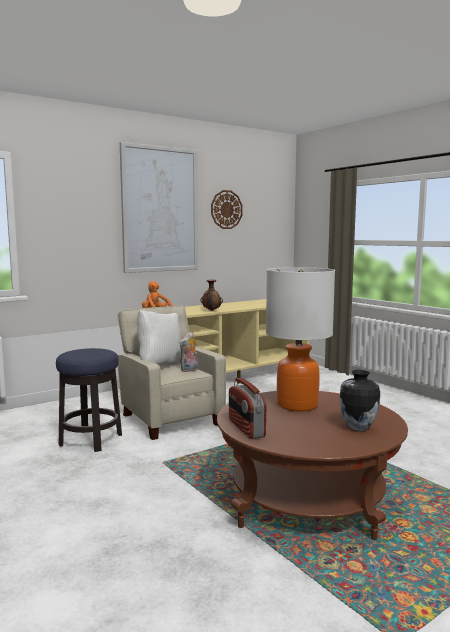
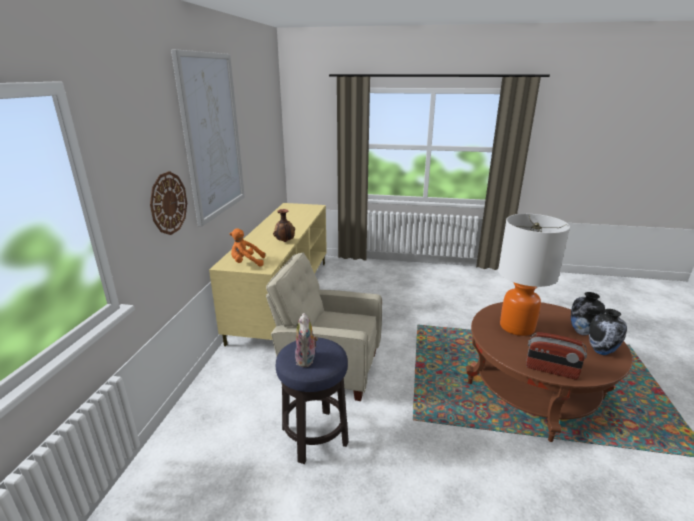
camera: 45 degrees left, 15 degrees up
white pillow [137,310,181,366] -> none
plush toy [179,332,198,372] -> plush toy moved to [295,313,318,367]
wall clock [211,190,242,229] -> wall clock moved to [150,171,187,235]
none -> vase [589,309,627,355]

